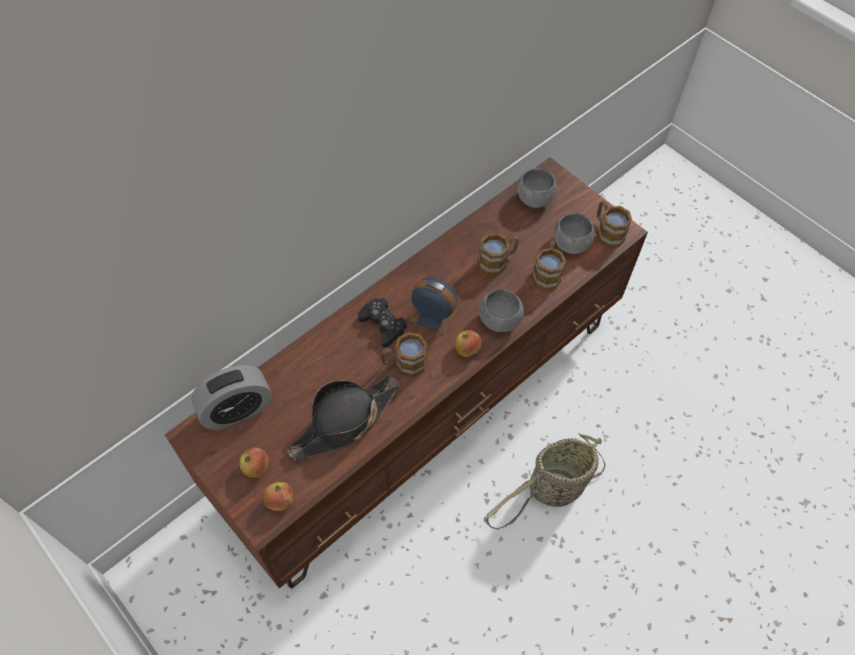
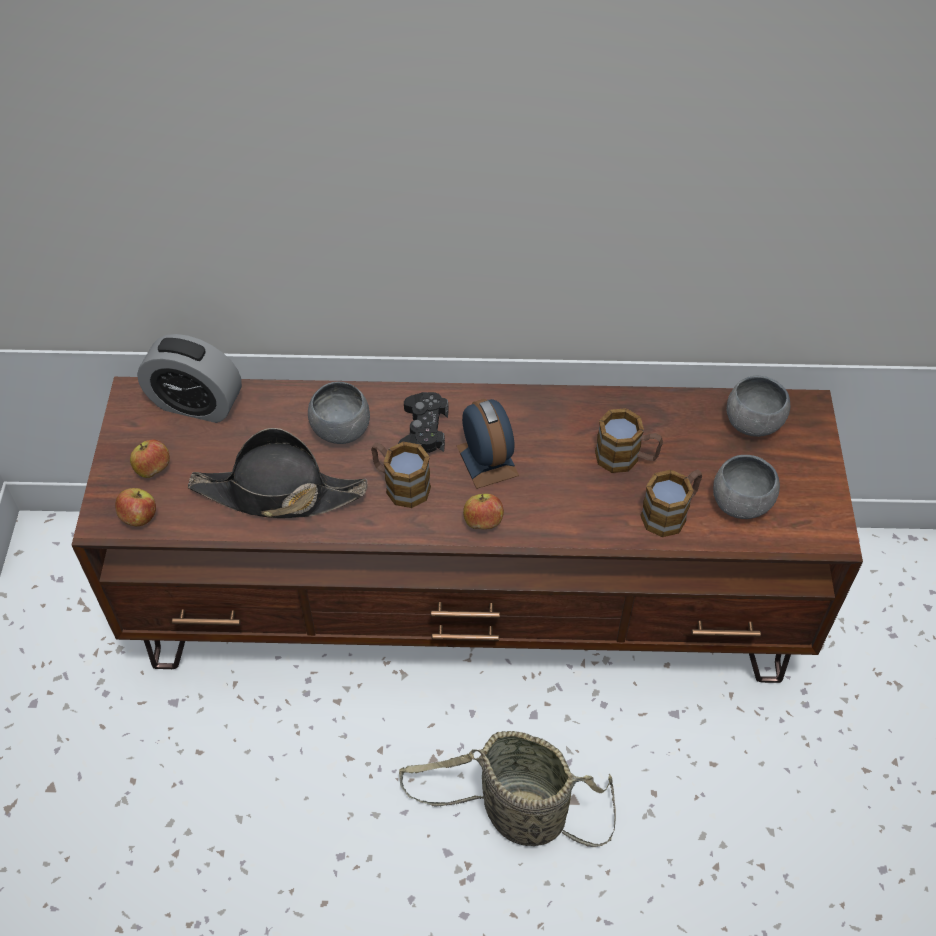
camera: 45 degrees right, 5 degrees down
grey bowl [479,289,524,332] -> grey bowl moved to [308,382,370,444]
mug [597,201,632,248] -> none

